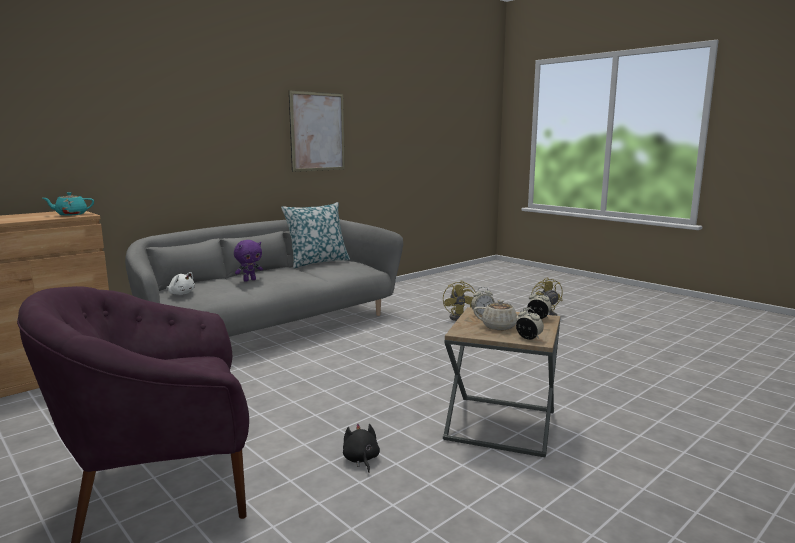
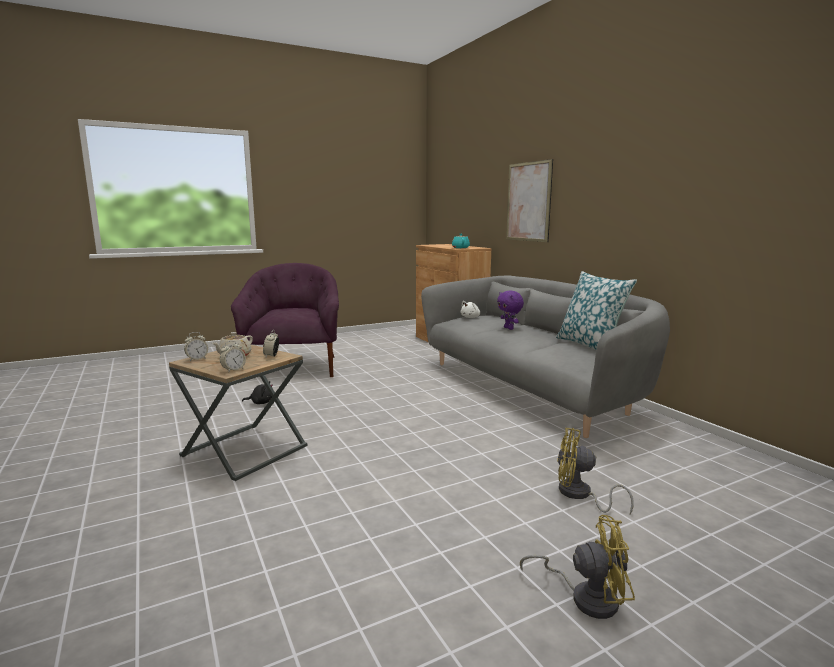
camera: 105 degrees right, 0 degrees up
picture [289,90,345,172] -> picture moved to [506,159,553,242]

